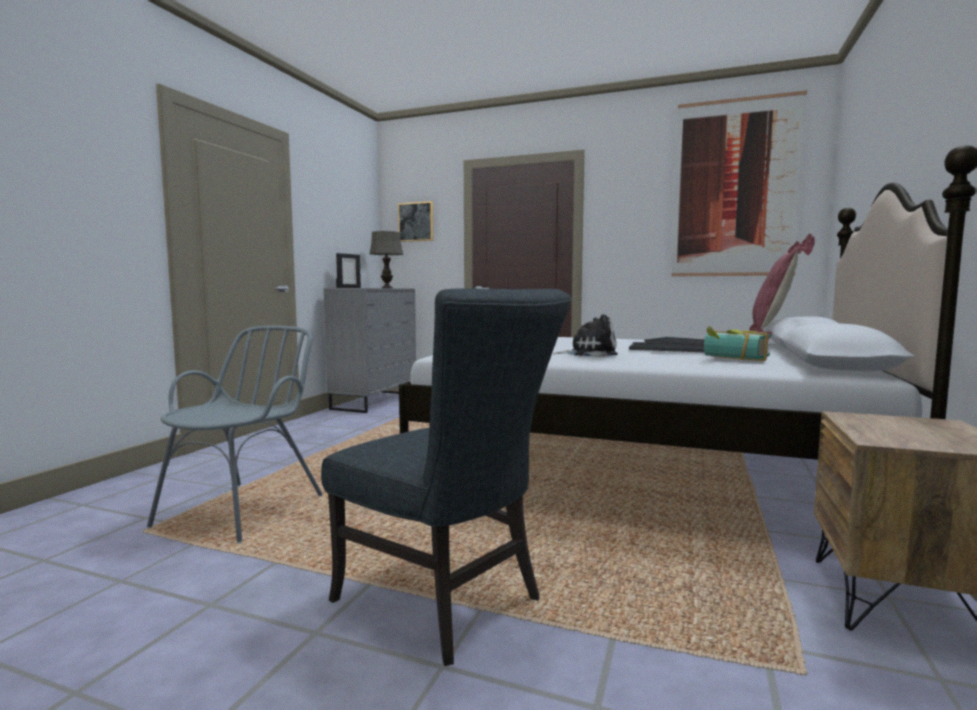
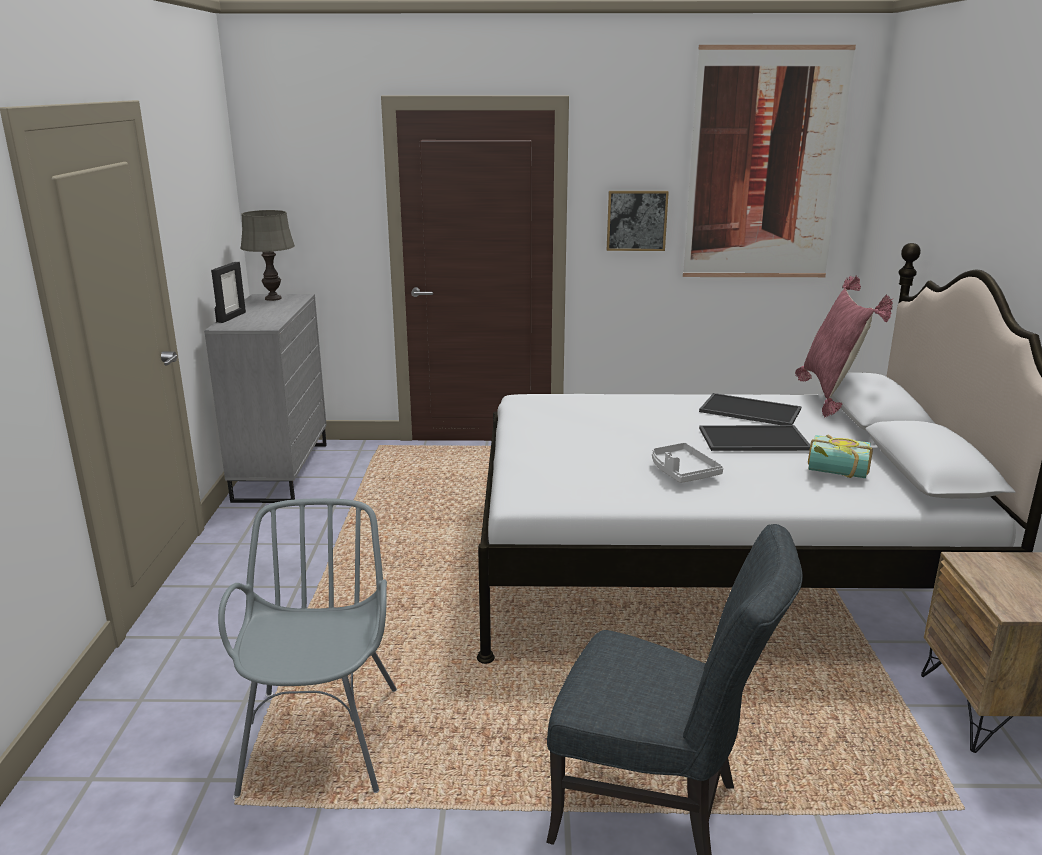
camera: 20 degrees left, 15 degrees up
picture [398,201,433,242] -> picture moved to [607,191,669,251]
plush toy [553,314,618,357] -> grey tray [652,442,723,483]

